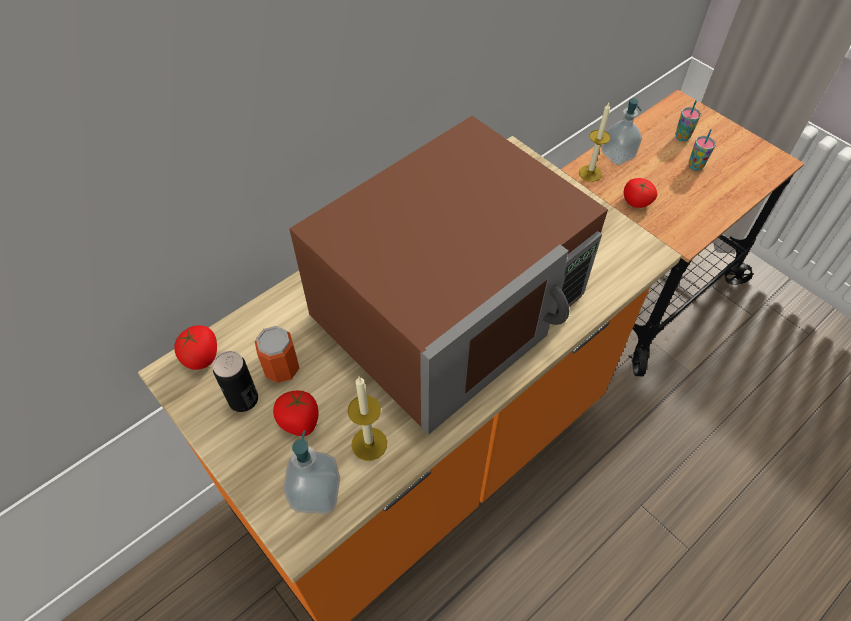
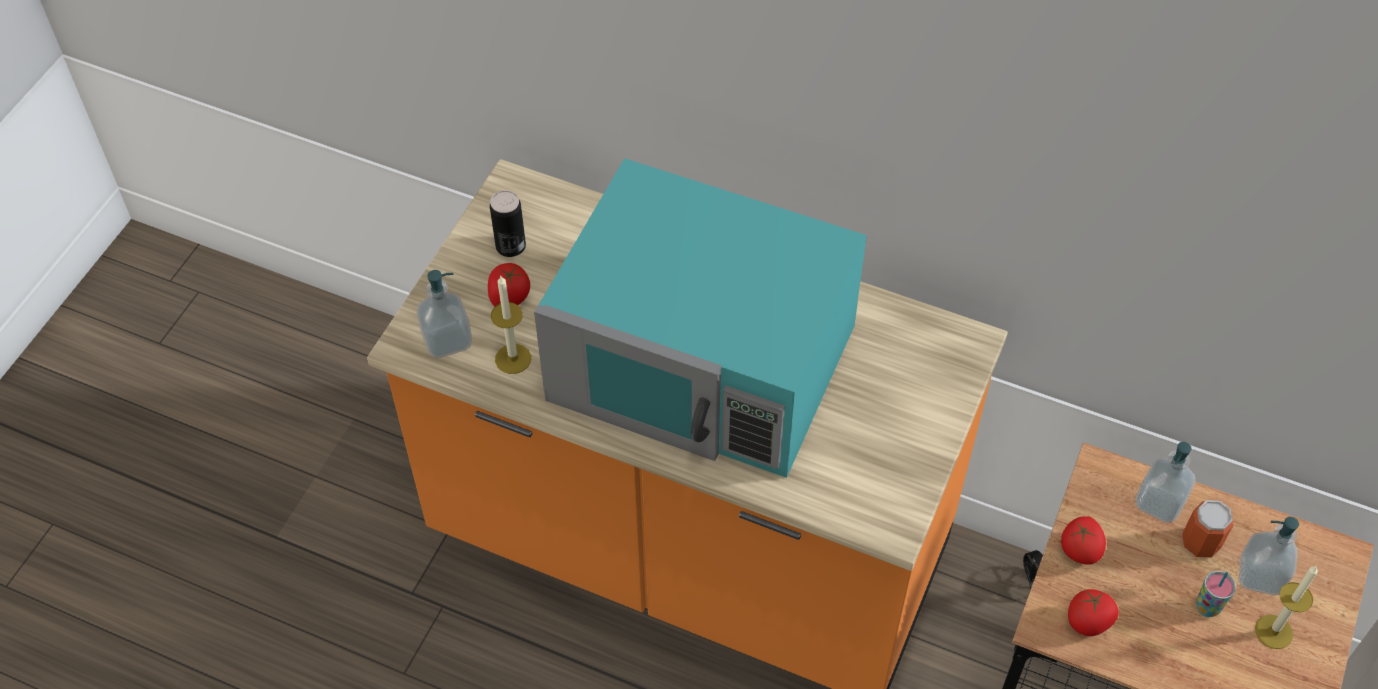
camera: 65 degrees right, 0 degrees up
tomato [174,325,217,370] -> tomato moved to [1068,589,1119,636]
can [255,326,300,383] -> can moved to [1182,500,1234,557]
brown microwave [289,116,608,435] -> turquoise microwave [534,158,867,478]
candle [579,103,610,182] -> candle moved to [1255,565,1318,649]
cup [675,100,701,141] -> soap dispenser [1239,517,1299,596]

